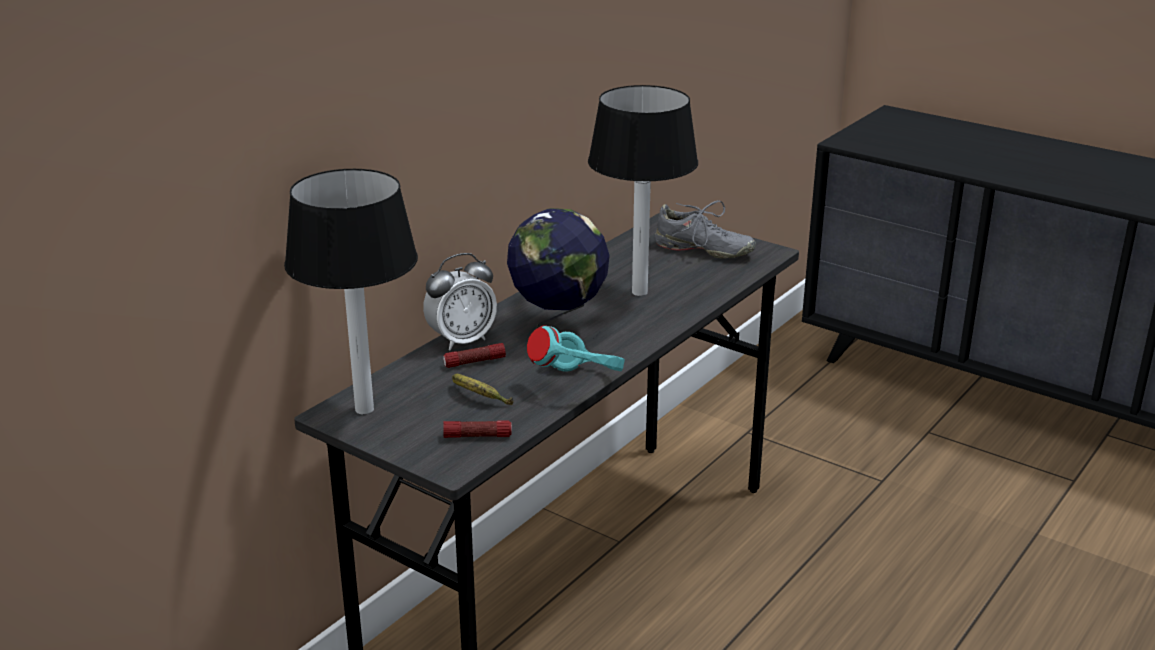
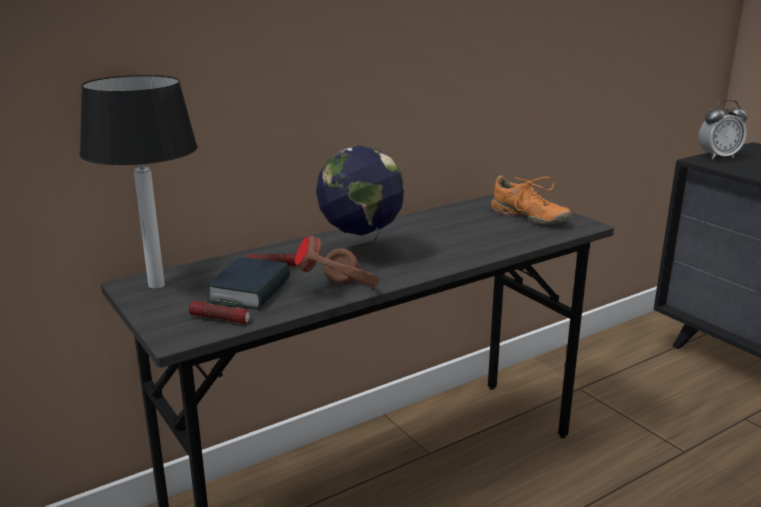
camera: 20 degrees right, 5 degrees down
alarm clock [423,253,497,350] -> alarm clock moved to [699,100,748,160]
banana [452,374,513,405] -> book [207,257,290,310]
turquoise headphones [527,326,625,372] -> brown headphones [295,236,379,287]
table lamp [588,85,698,296] -> none
grey shoe [654,200,756,258] -> orange shoe [491,175,572,224]

